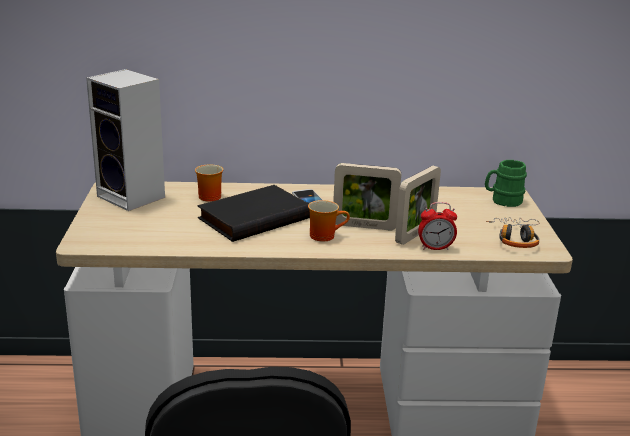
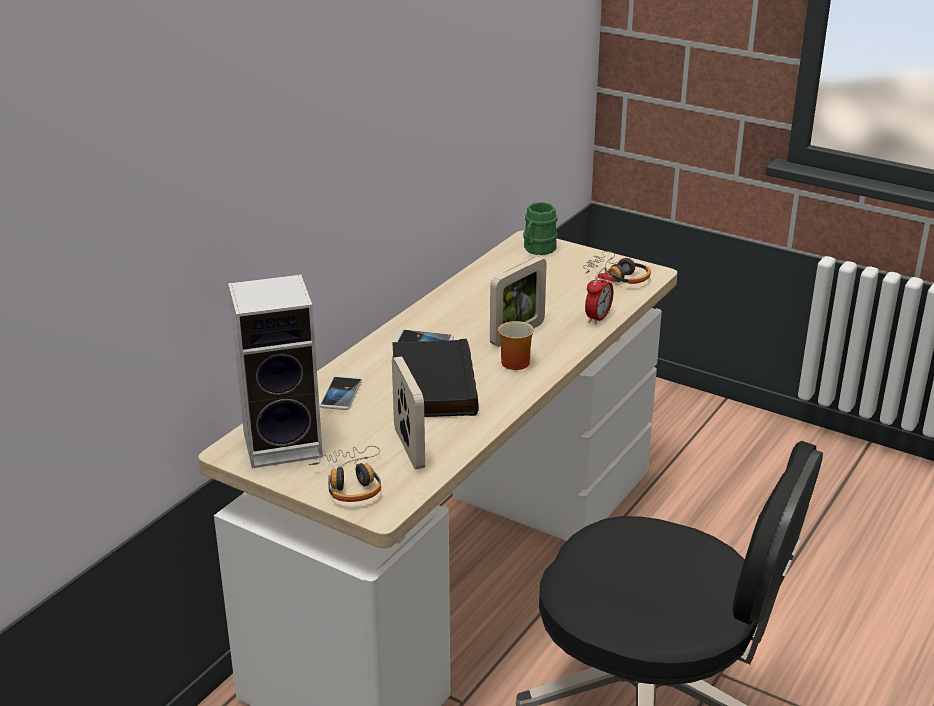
camera: 55 degrees left, 5 degrees up
mug [195,164,223,202] -> phone [320,376,362,410]
picture frame [395,166,441,245] -> picture frame moved to [392,356,425,470]
none -> headphones [309,446,381,502]

